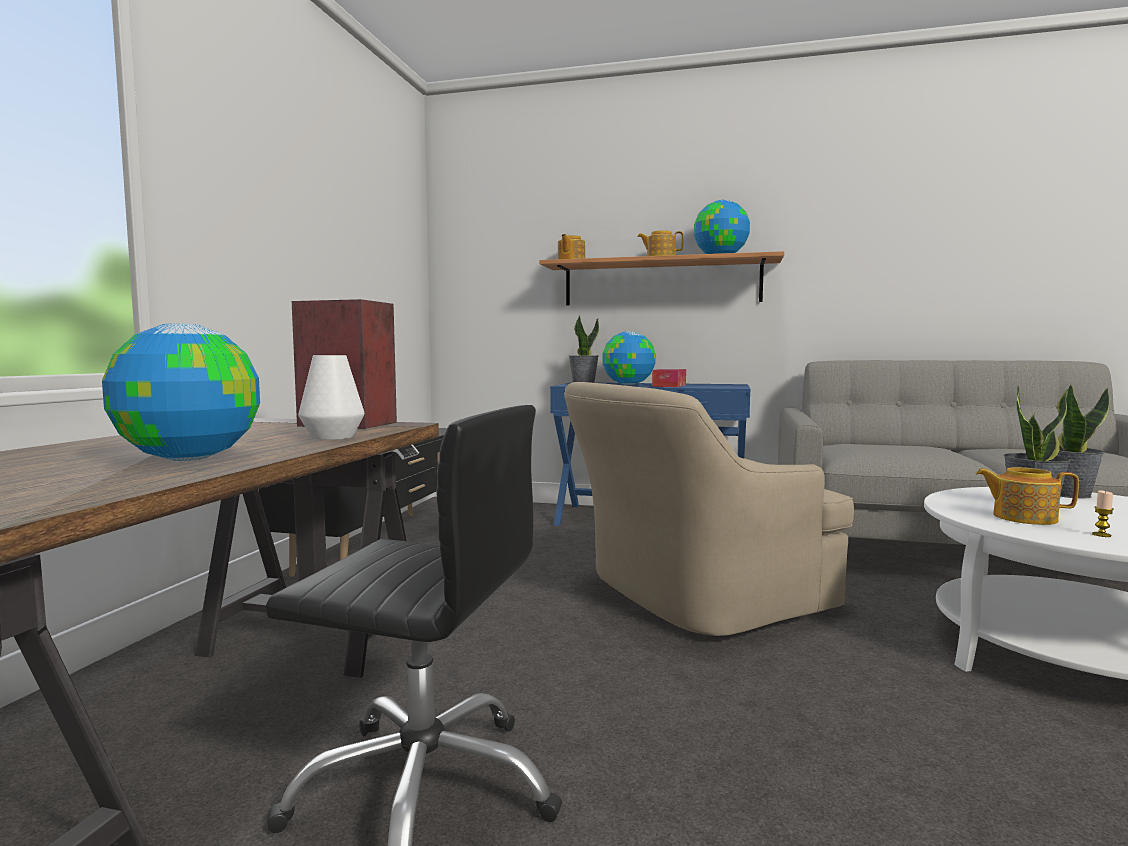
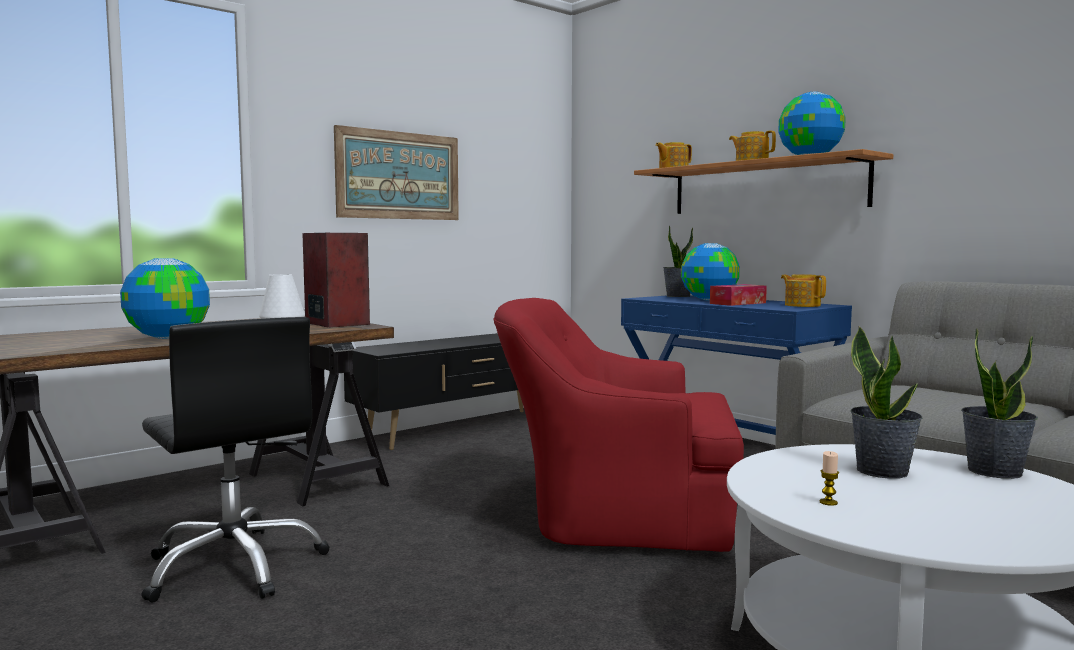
camera: 35 degrees right, 0 degrees up
beige armchair [564,382,854,636] -> red armchair [494,298,744,552]
teapot [976,467,1079,525] -> teapot moved to [781,274,826,307]
none -> picture [334,125,459,220]

